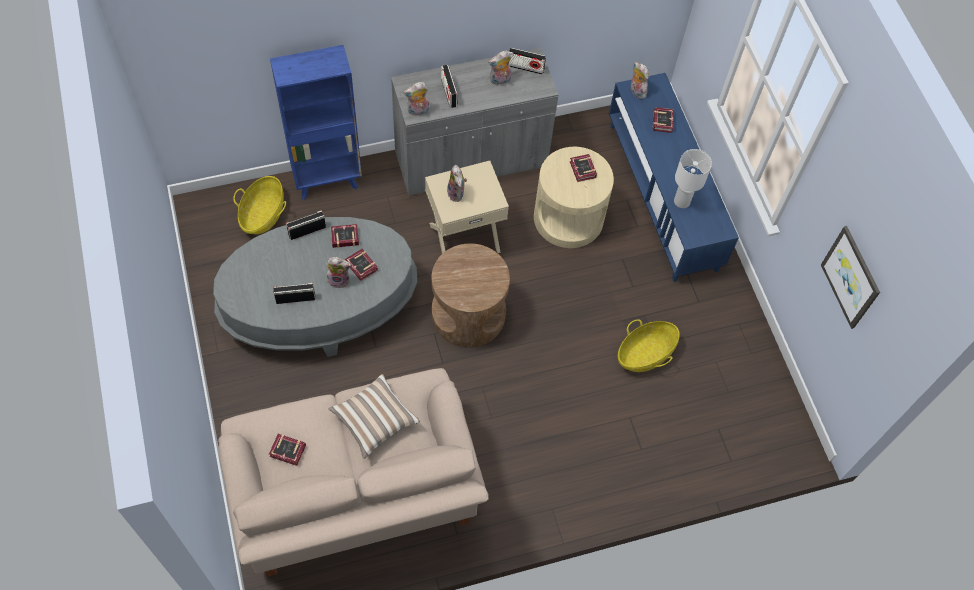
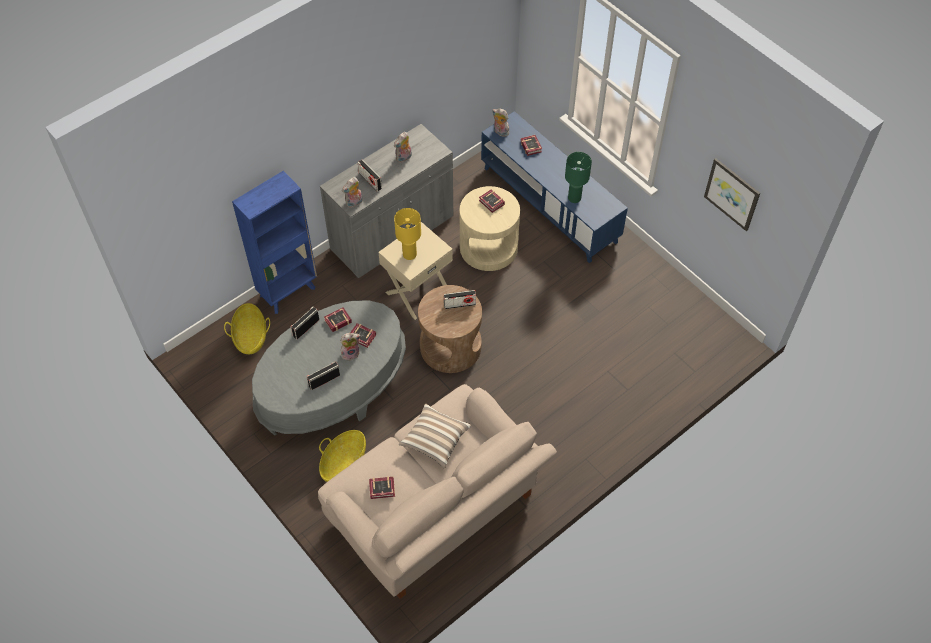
camera: 20 degrees left, 5 degrees down
plush toy [447,165,467,202] -> yellow table lamp [394,208,421,260]
radio [509,48,546,75] -> radio moved to [444,290,476,309]
basket [618,319,680,372] -> basket moved to [319,430,366,482]
white table lamp [674,149,712,208] -> green table lamp [565,152,592,203]

